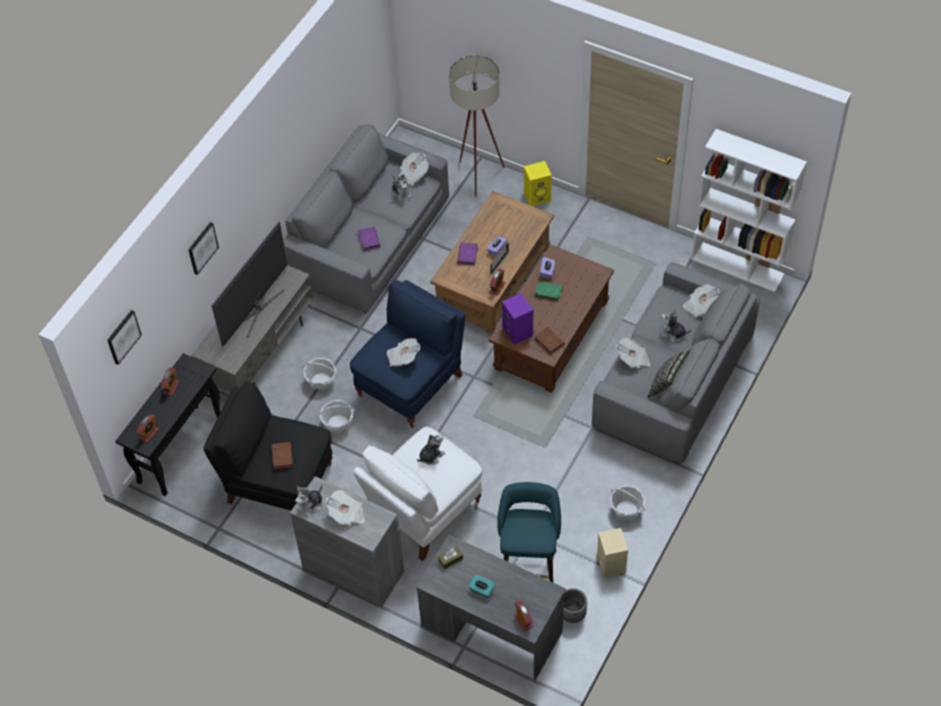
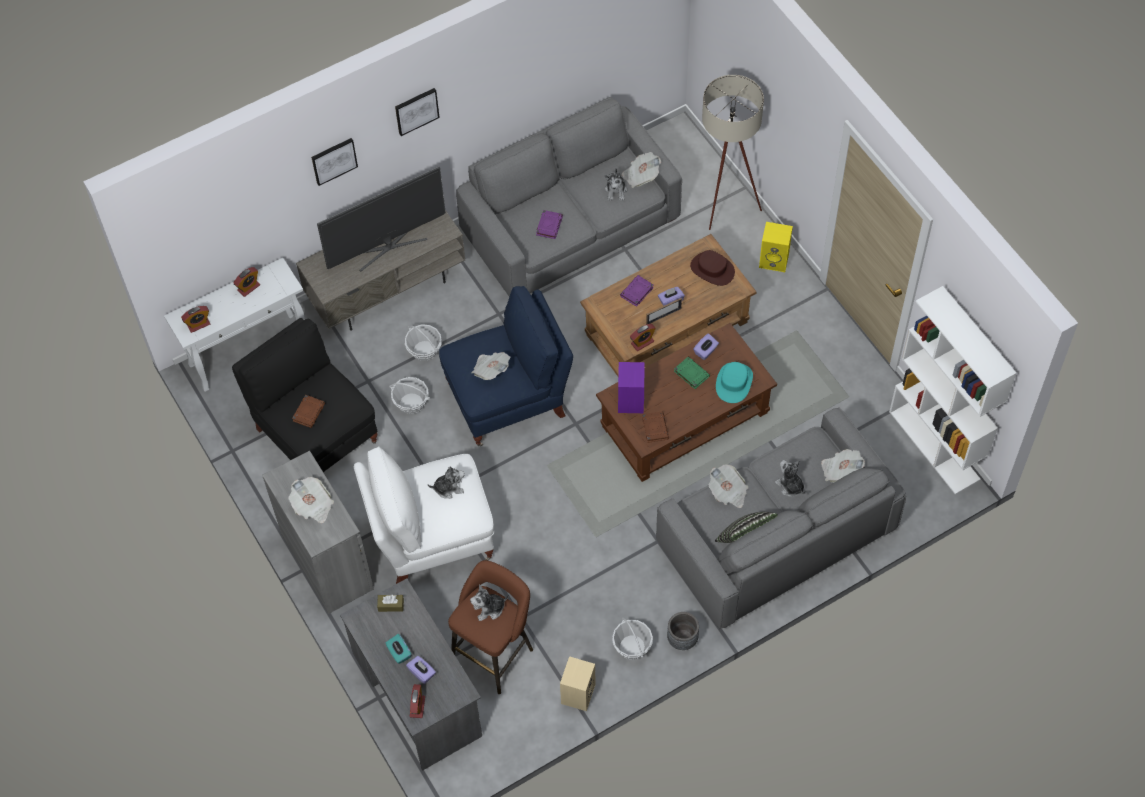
camera: 30 degrees right, 5 degrees up
picture [107,310,142,365] -> picture moved to [395,88,440,136]
black console table [115,353,221,496] -> white console table [164,258,305,392]
plush toy [295,485,322,518] -> plush toy moved to [470,584,509,621]
turquoise stool [497,482,561,583] -> brown stool [448,560,533,694]
grey planter [563,588,587,623] -> grey planter moved to [667,612,699,650]
none -> purple tissue box [406,656,436,684]
none -> brown hat [690,250,735,286]
none -> turquoise hat [716,362,753,403]

